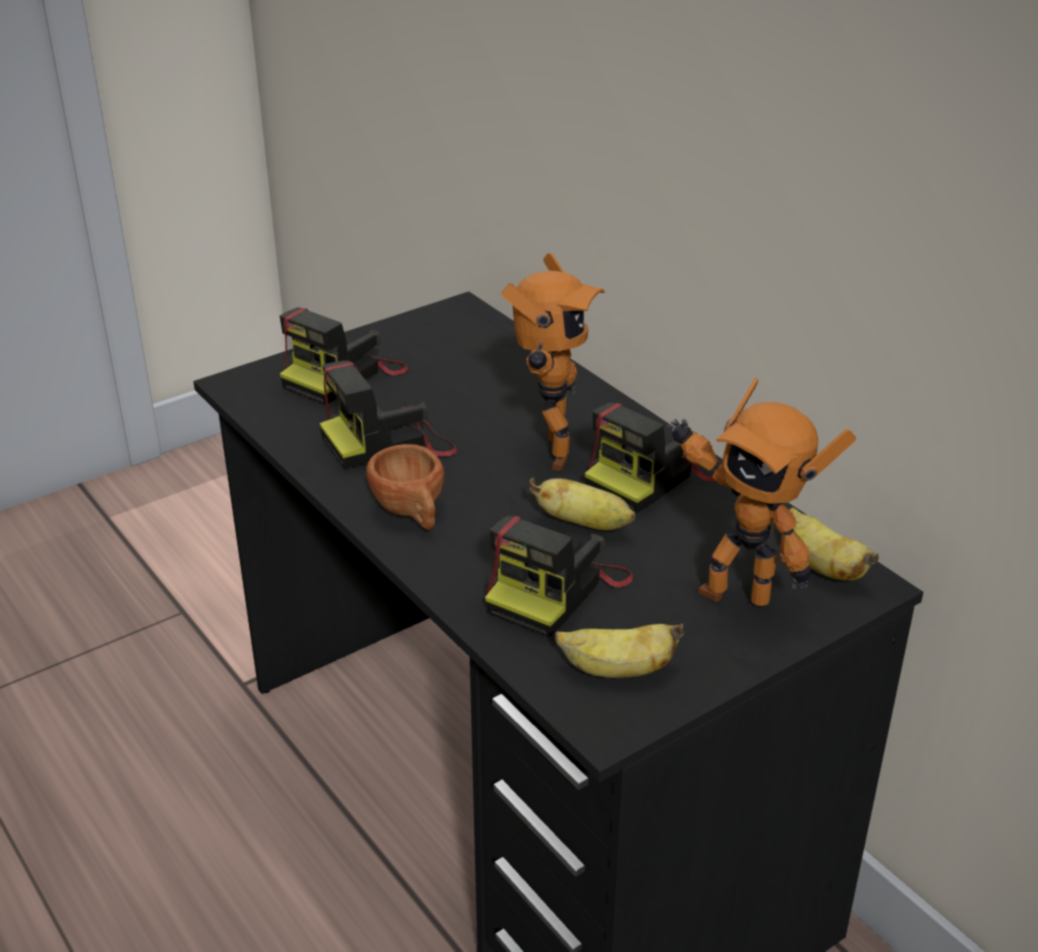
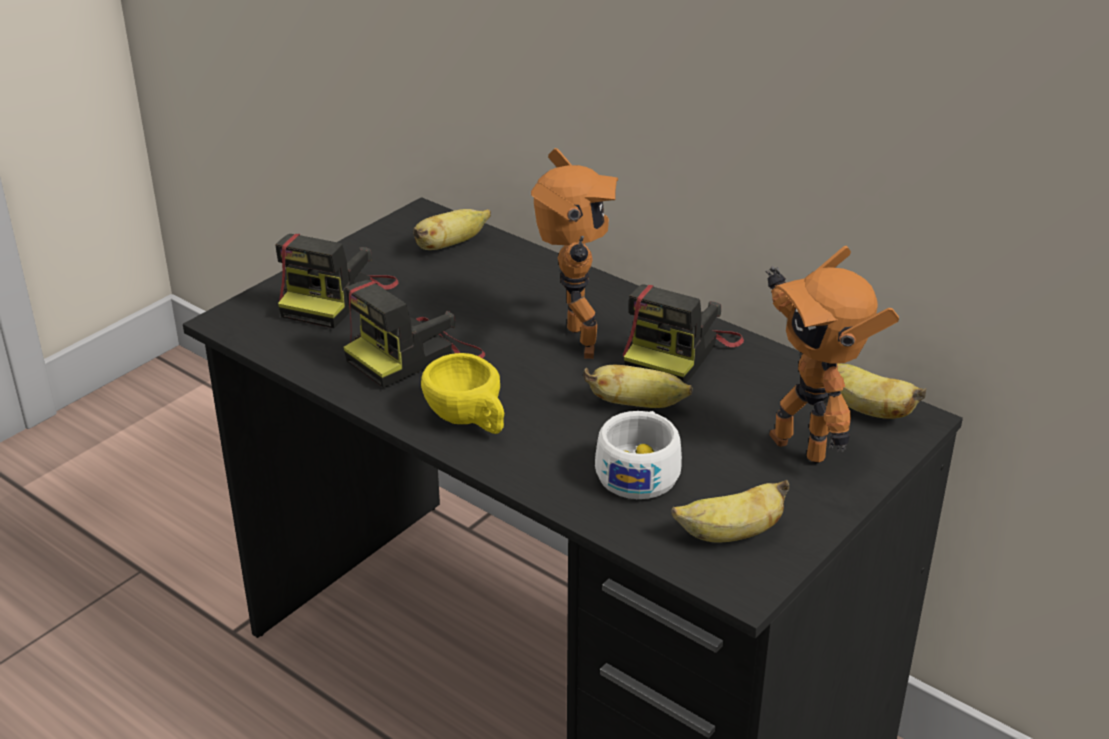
camera: 15 degrees left, 0 degrees up
brown cup [366,444,444,530] -> yellow cup [421,353,504,434]
camera [485,515,633,637] -> white cup [595,411,682,499]
toy robot [667,378,856,607] -> toy robot turned 45 degrees clockwise [766,246,899,463]
none -> banana [413,209,491,250]

